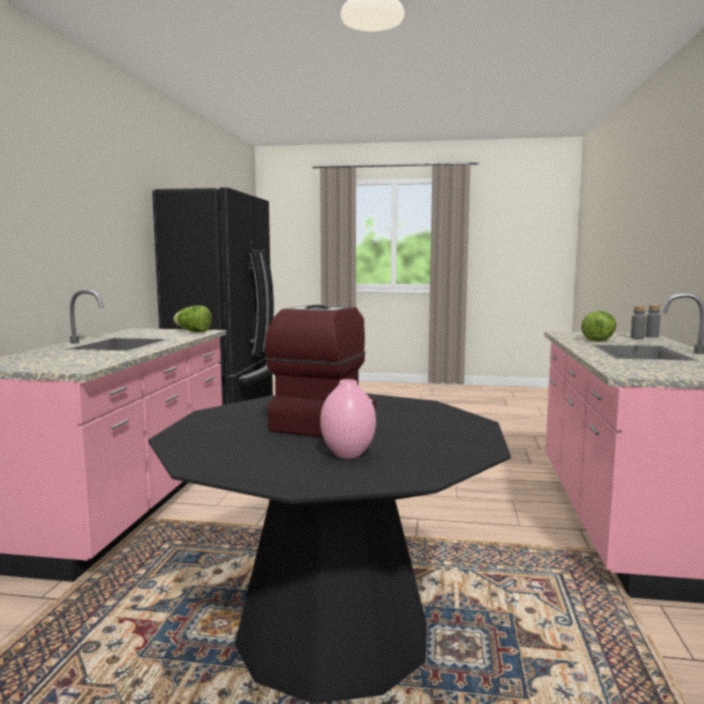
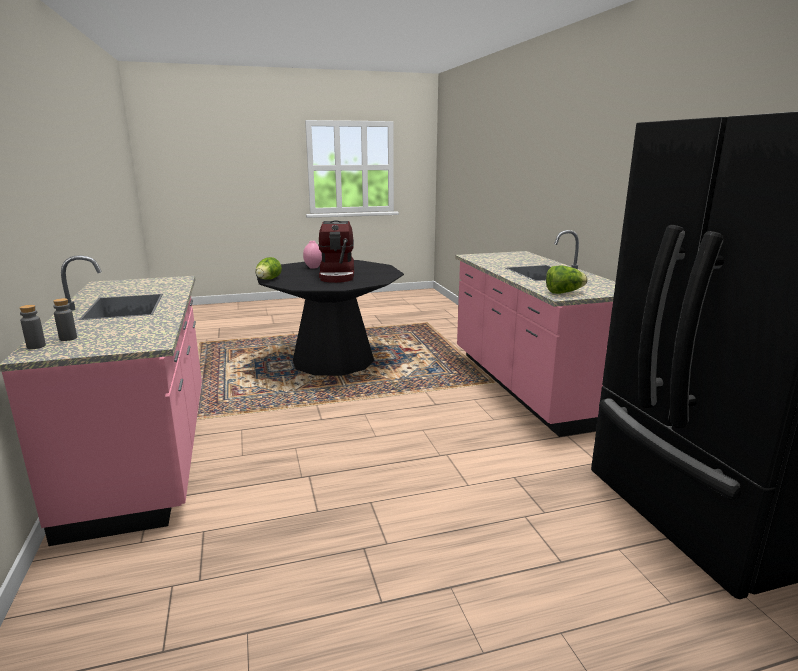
camera: 155 degrees right, 10 degrees up
lettuce [581,311,617,341] -> lettuce moved to [255,257,282,279]

